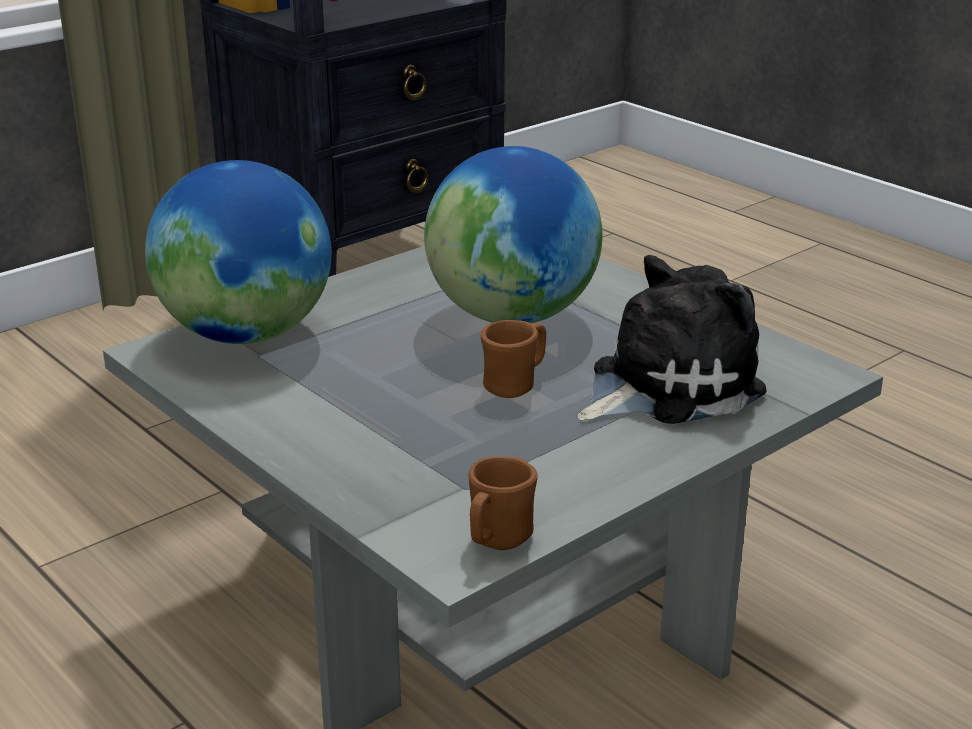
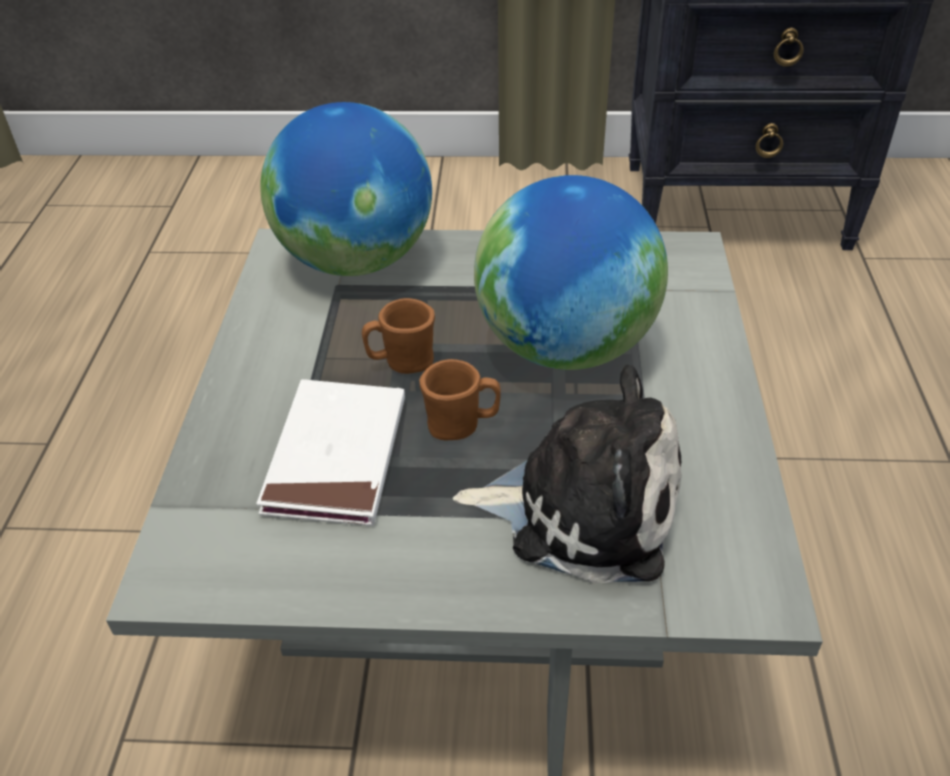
camera: 45 degrees right, 15 degrees up
brown mug [468,456,538,550] -> brown mug moved to [362,298,435,374]
none -> white book [256,379,405,526]

